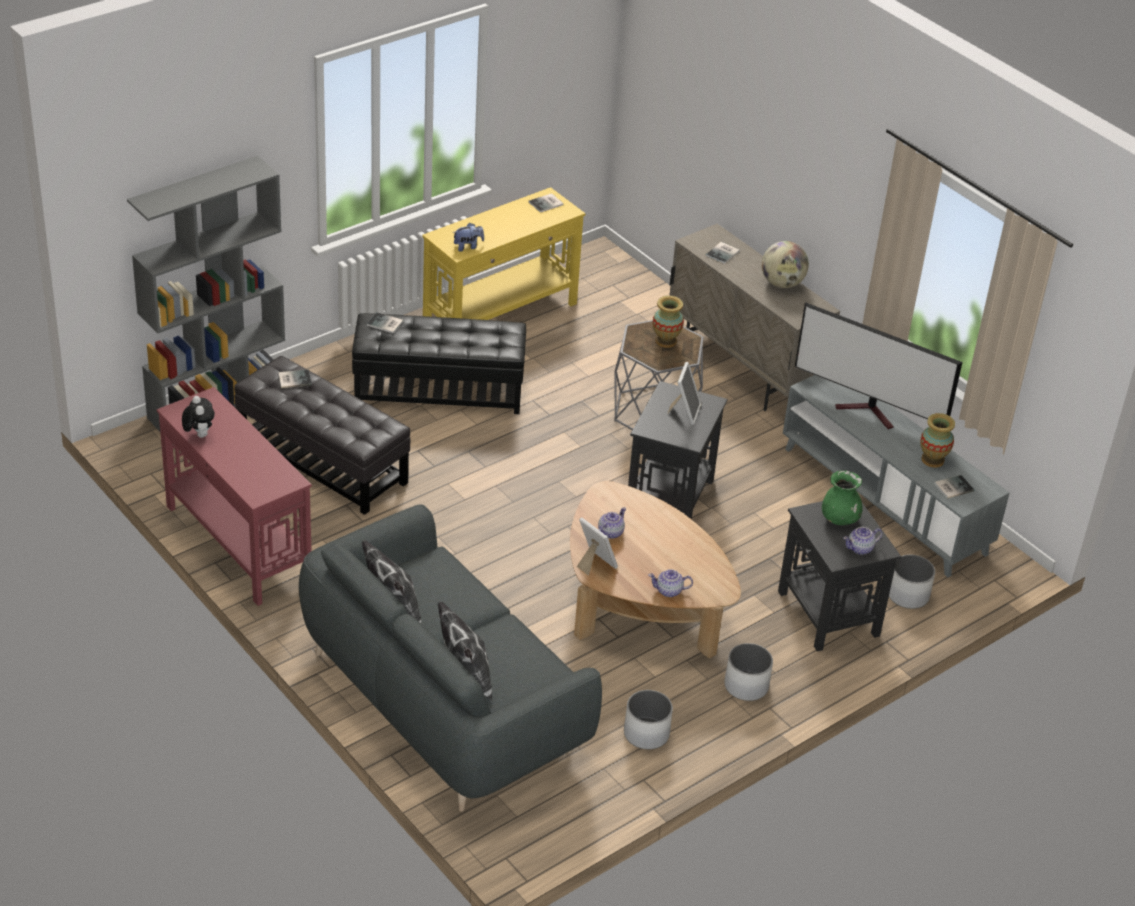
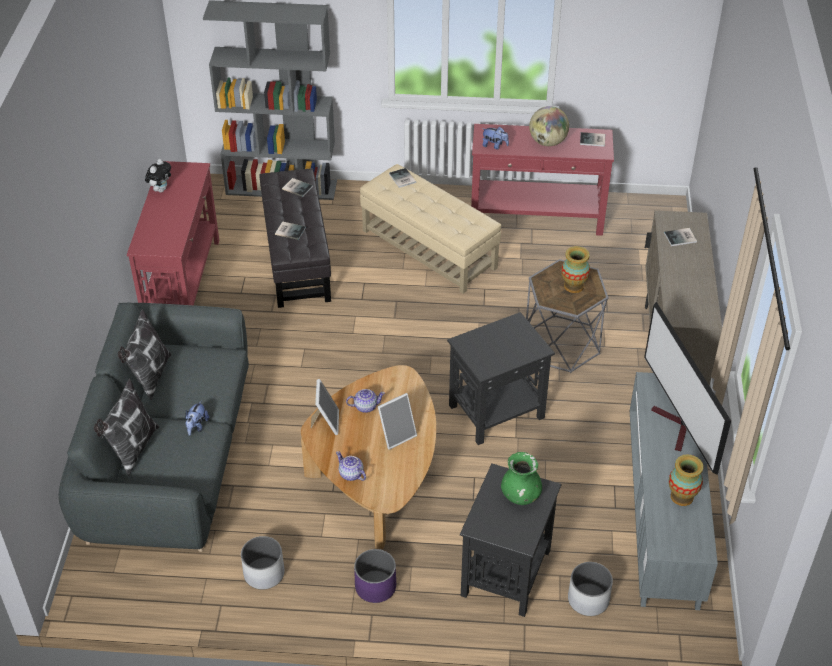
camera: 45 degrees right, 5 degrees up
black ottoman [352,313,526,414] -> beige ottoman [360,164,501,294]
yellow console table [422,187,585,320] -> red console table [471,124,614,236]
picture frame [668,362,701,425] -> picture frame moved to [378,393,417,450]
white planter [724,643,773,701] -> purple planter [354,549,396,603]
globe [762,241,809,288] -> globe moved to [529,106,569,146]
teapot [843,527,882,555] -> none
book [934,475,974,499] -> book moved to [275,221,306,240]
none -> plush toy [185,400,209,436]

